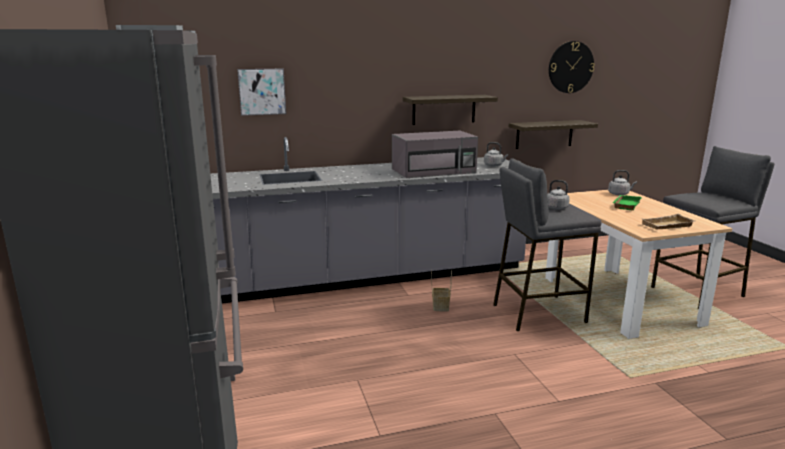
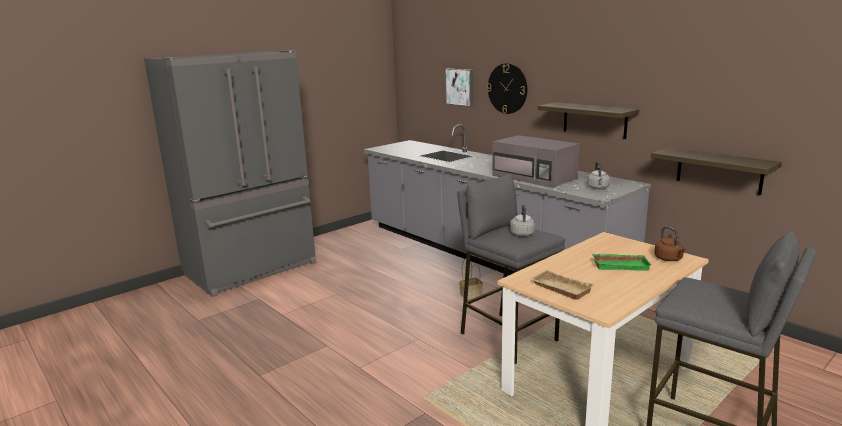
camera: 65 degrees right, 0 degrees up
wall clock [549,41,595,93] -> wall clock moved to [487,63,527,114]
grey kettle [608,170,637,195] -> brown kettle [654,226,686,261]

